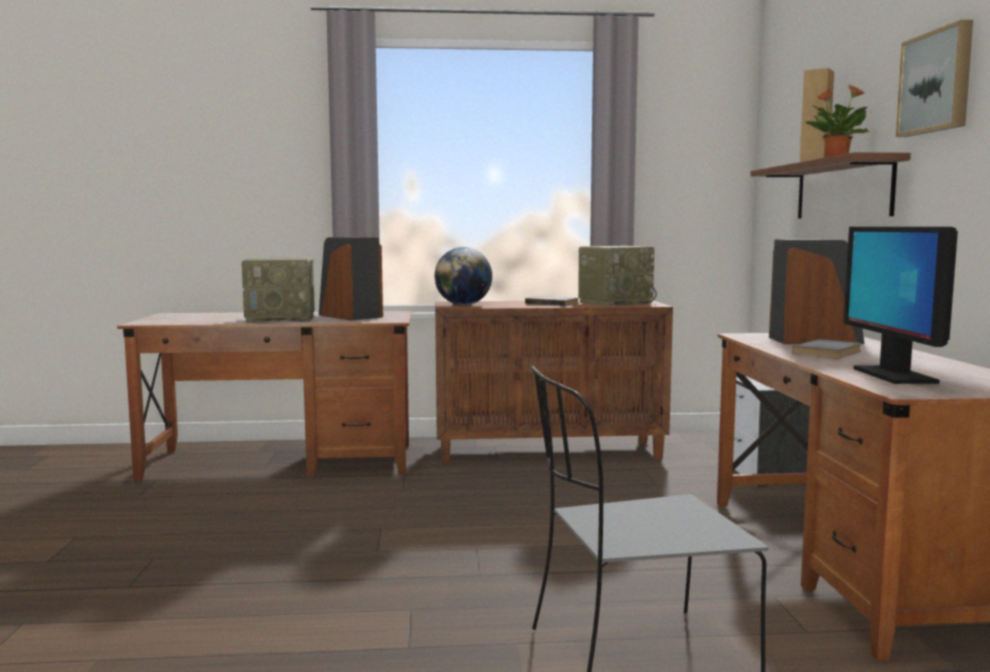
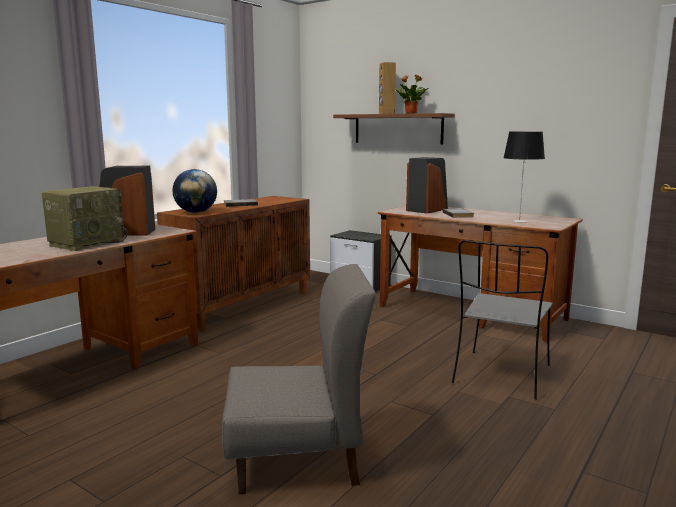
camera: 50 degrees left, 5 degrees up
radio [578,246,657,306] -> none
monitor [843,227,958,384] -> table lamp [504,131,545,223]
picture [896,20,973,137] -> none
none -> grey chair [222,264,376,494]

